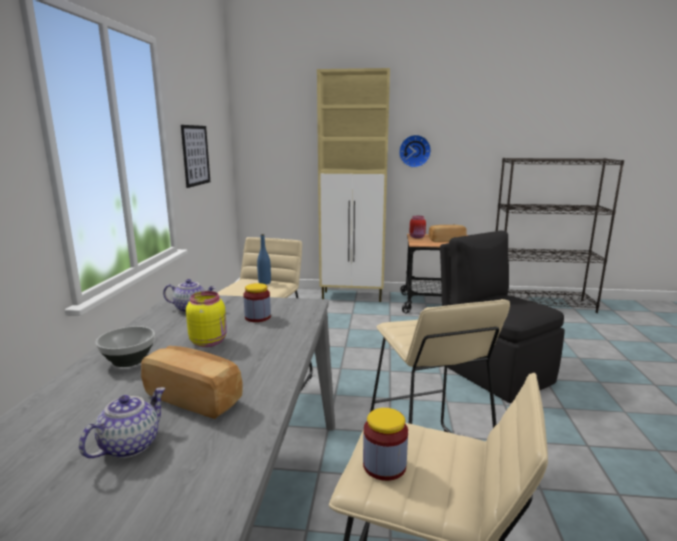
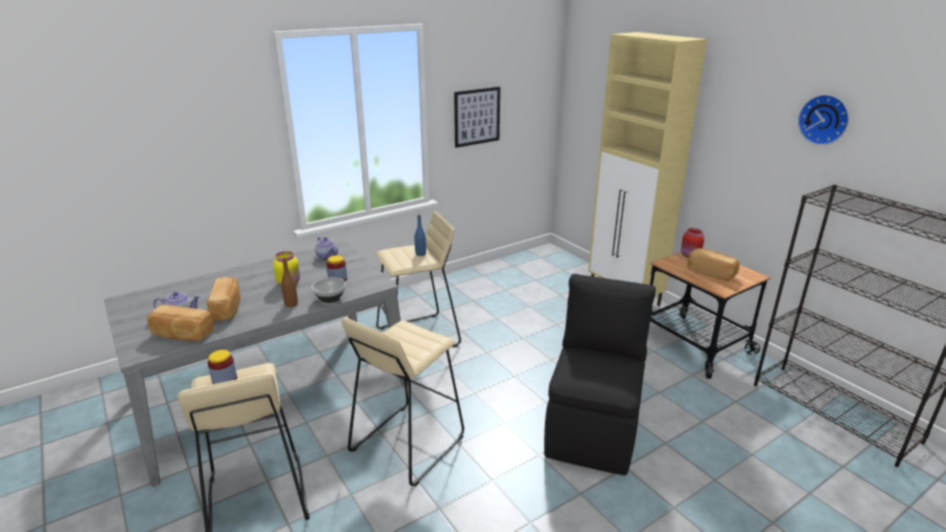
camera: 50 degrees right, 10 degrees up
bowl [96,326,155,367] -> bowl moved to [312,278,346,303]
wall clock [399,135,431,168] -> wall clock moved to [798,94,849,145]
none -> bread [147,304,214,341]
none -> brown bottle [281,258,298,307]

